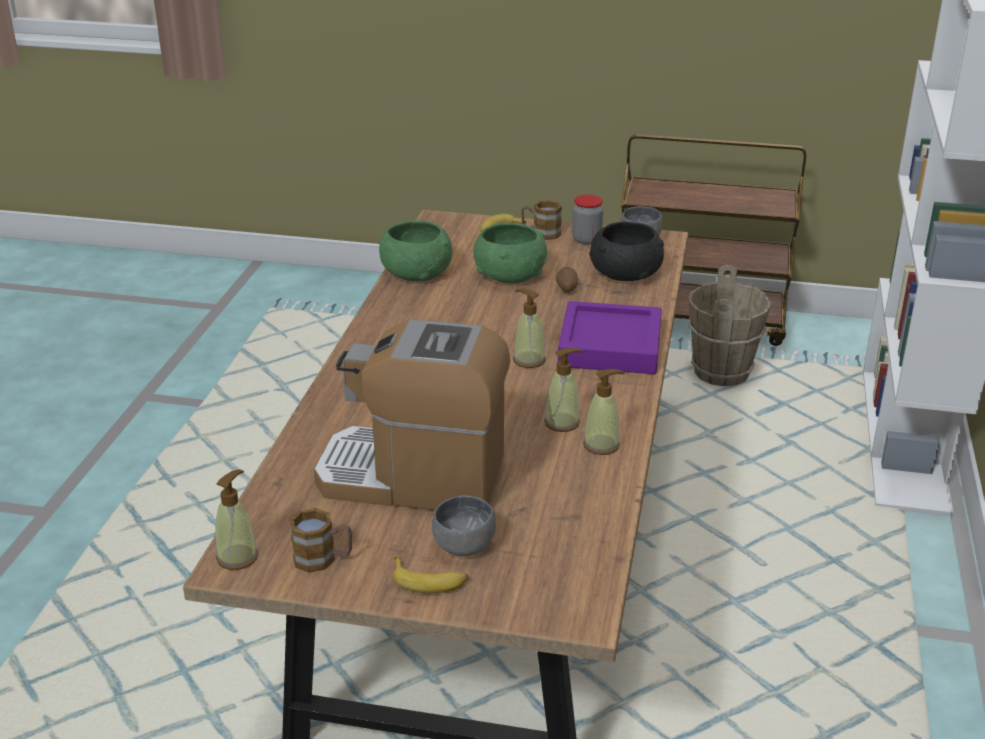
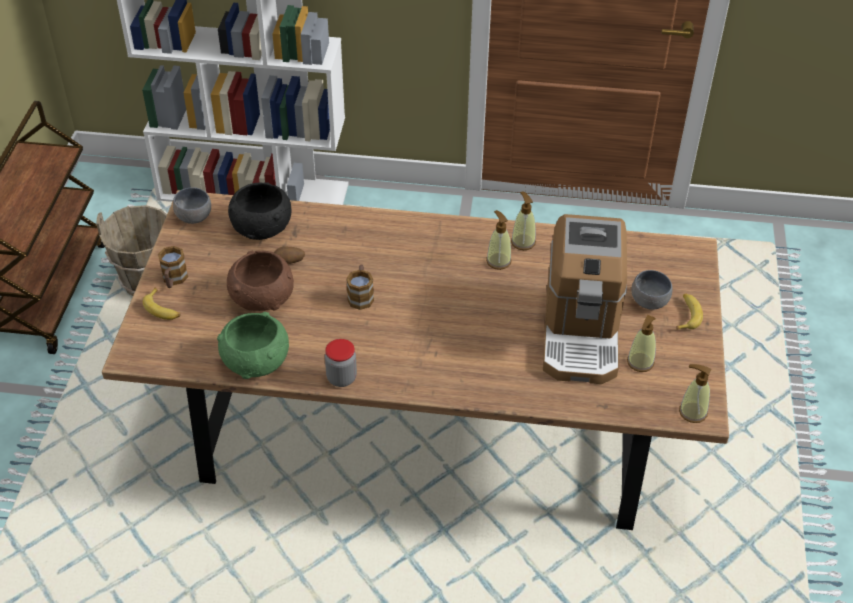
camera: 95 degrees left, 15 degrees up
mug [289,508,352,573] -> mug moved to [346,264,374,310]
green bowl [474,222,547,284] -> brown bowl [227,251,294,311]
soap dispenser [513,289,545,368] -> soap dispenser moved to [627,315,656,372]
purple tray [558,301,662,374] -> none
jar [572,195,603,244] -> jar moved to [325,339,357,387]

